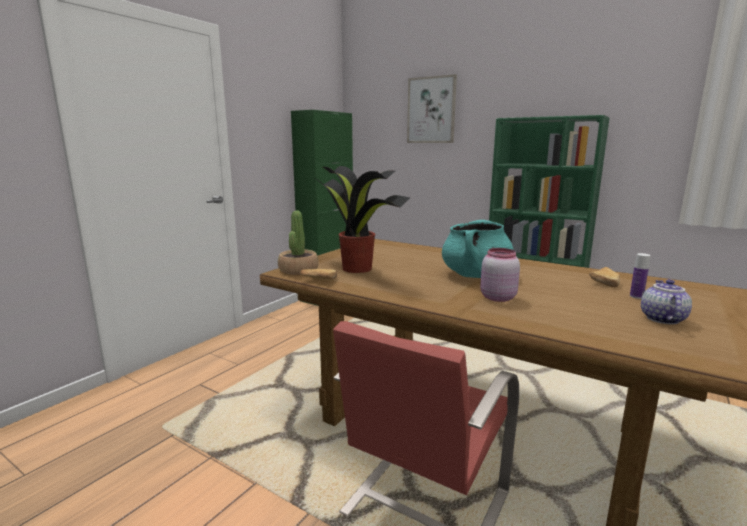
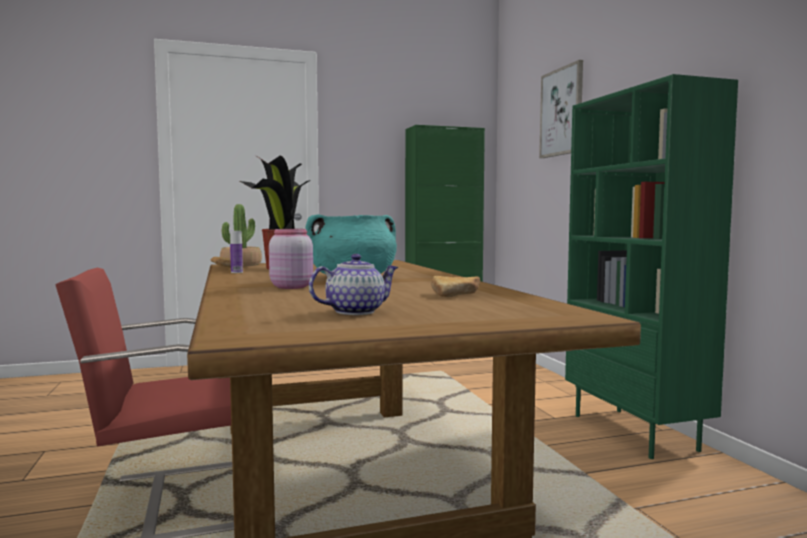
camera: 40 degrees right, 10 degrees down
bottle [630,253,651,299] -> bottle moved to [230,231,243,273]

